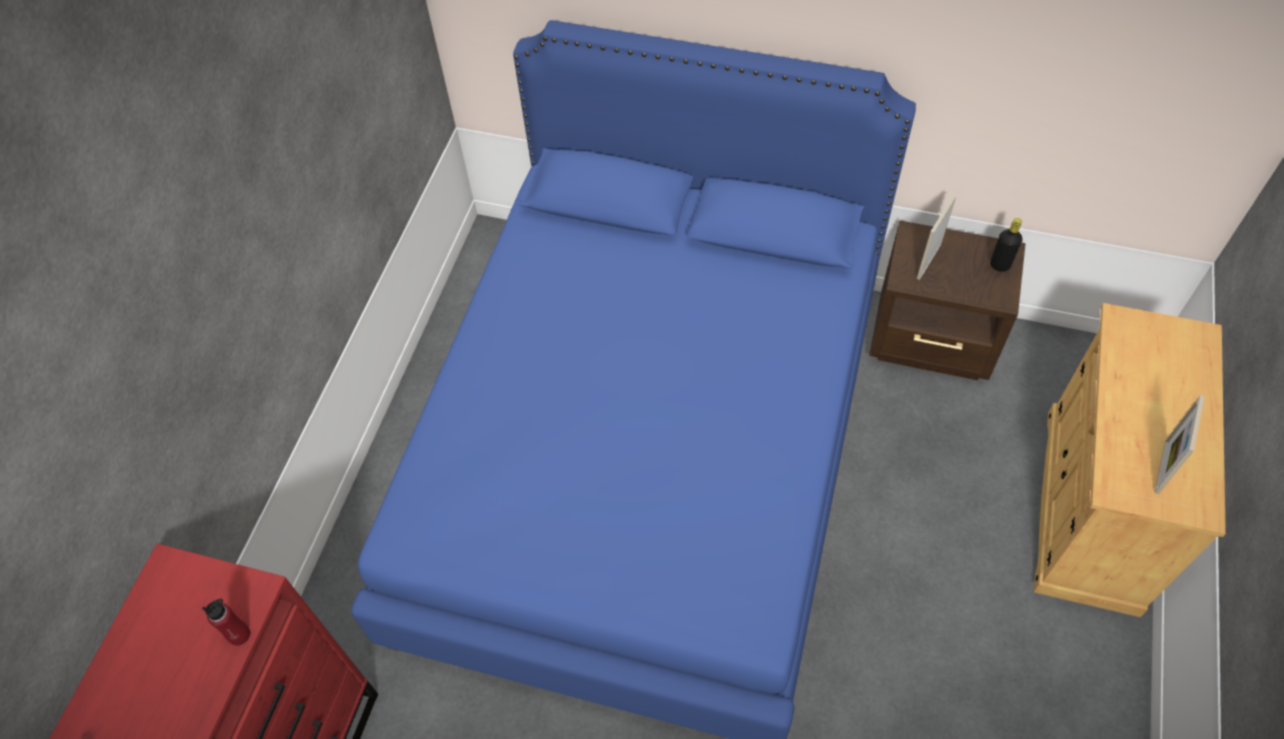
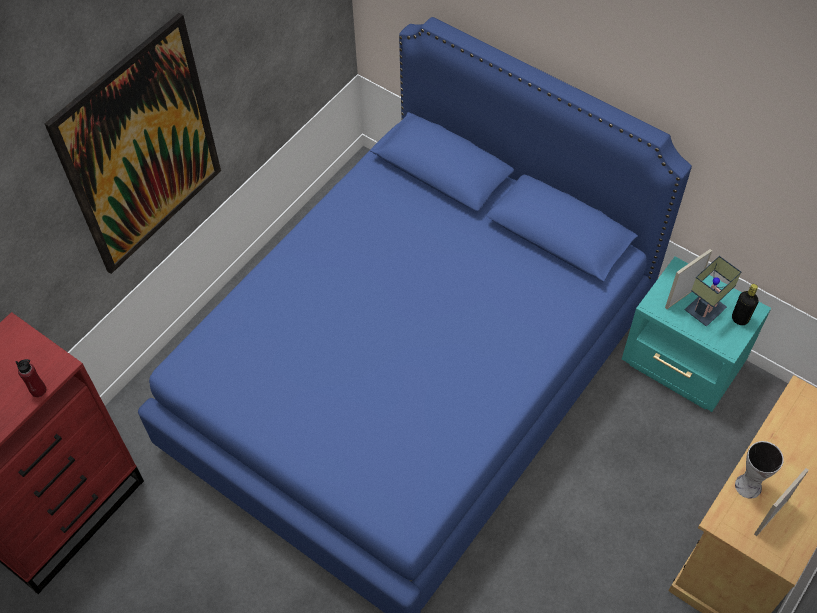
camera: 20 degrees right, 0 degrees up
brown nightstand [869,221,1025,380] -> turquoise nightstand [622,257,771,412]
none -> picture [45,13,221,274]
none -> table lamp [685,256,741,327]
none -> vase [735,441,784,499]

